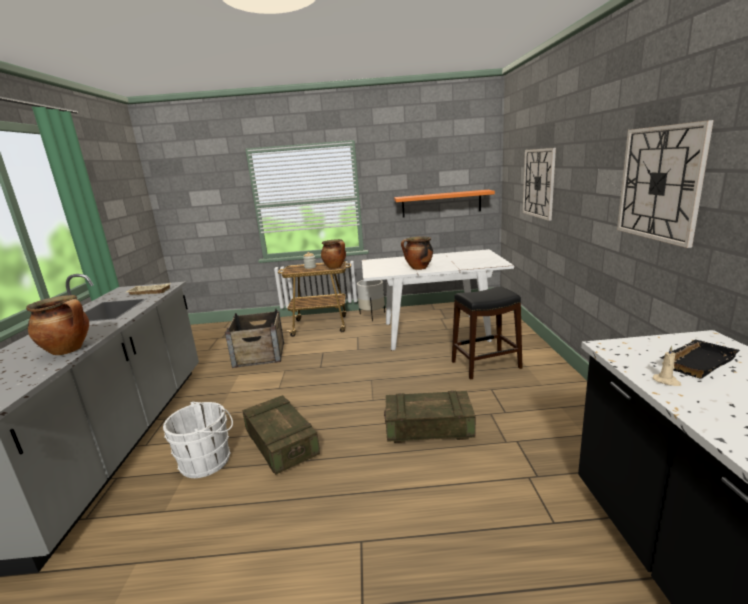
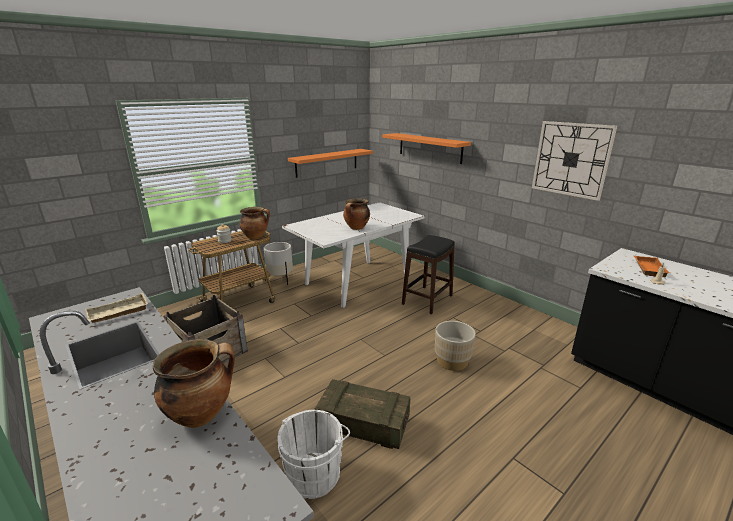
camera: 40 degrees left, 5 degrees up
crate [384,391,476,443] -> beige planter [435,321,476,371]
wall clock [523,148,556,221] -> orange shelf [382,133,471,164]
black tray [660,340,740,379] -> orange tray [634,256,670,277]

